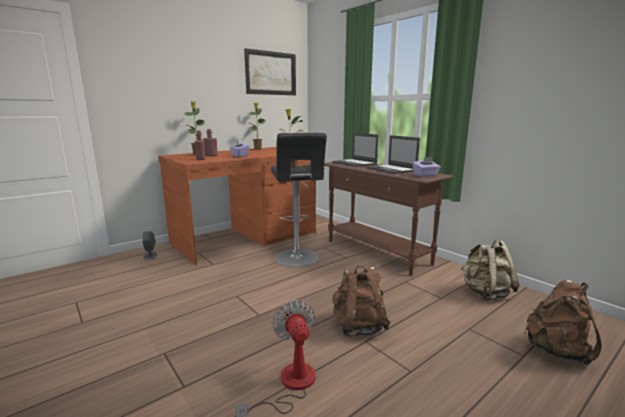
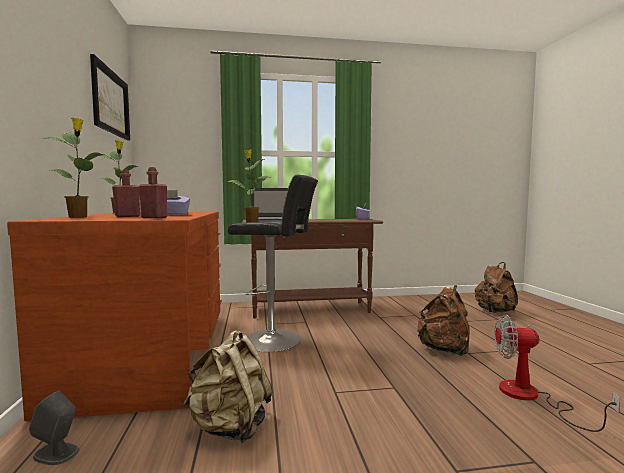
camera: 60 degrees left, 10 degrees down
laptop [366,135,420,174] -> none
beige backpack [461,240,519,300] -> beige backpack moved to [182,331,273,443]

